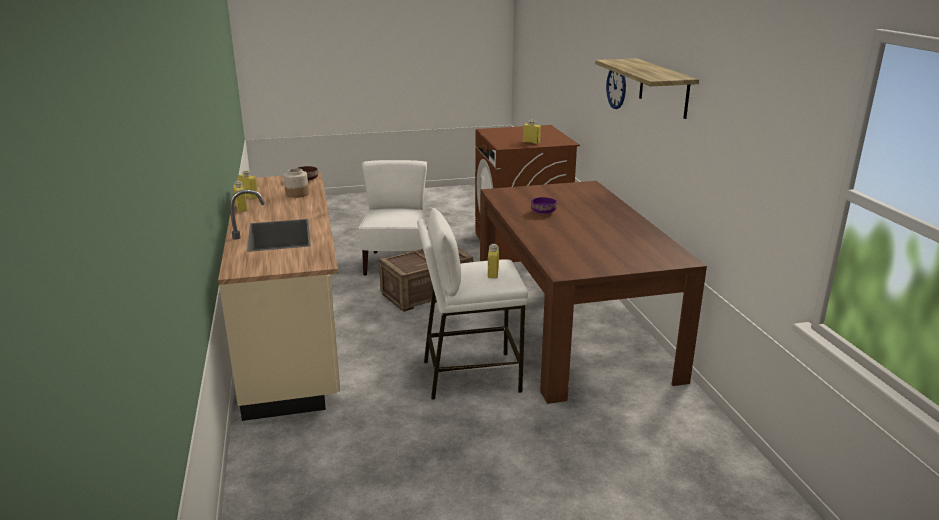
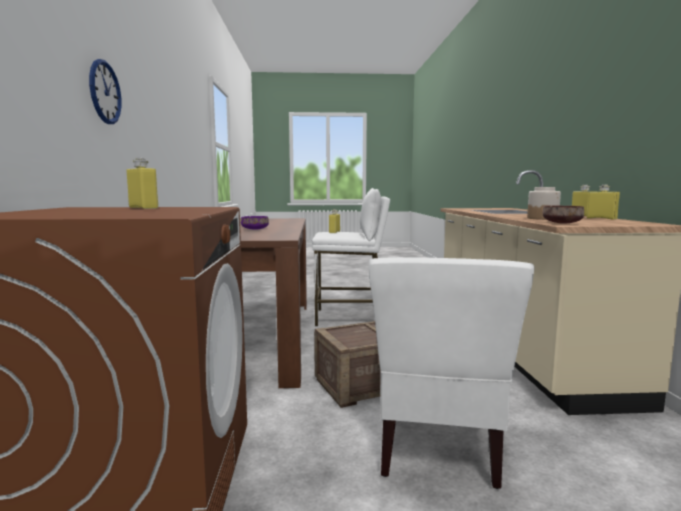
camera: 170 degrees left, 15 degrees down
shelf [595,58,699,119] -> none

